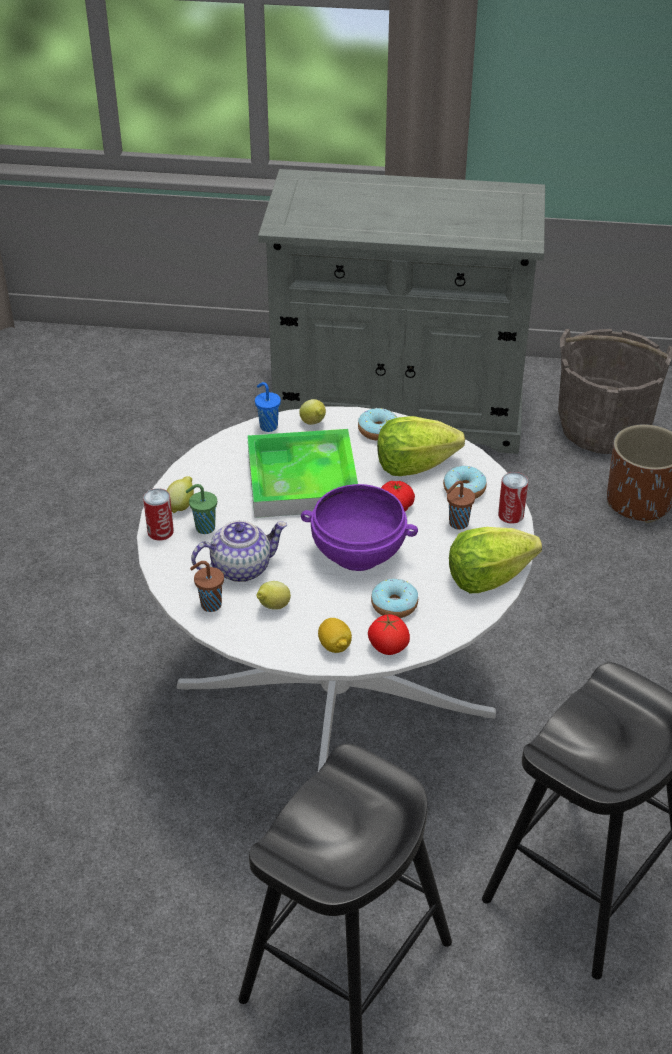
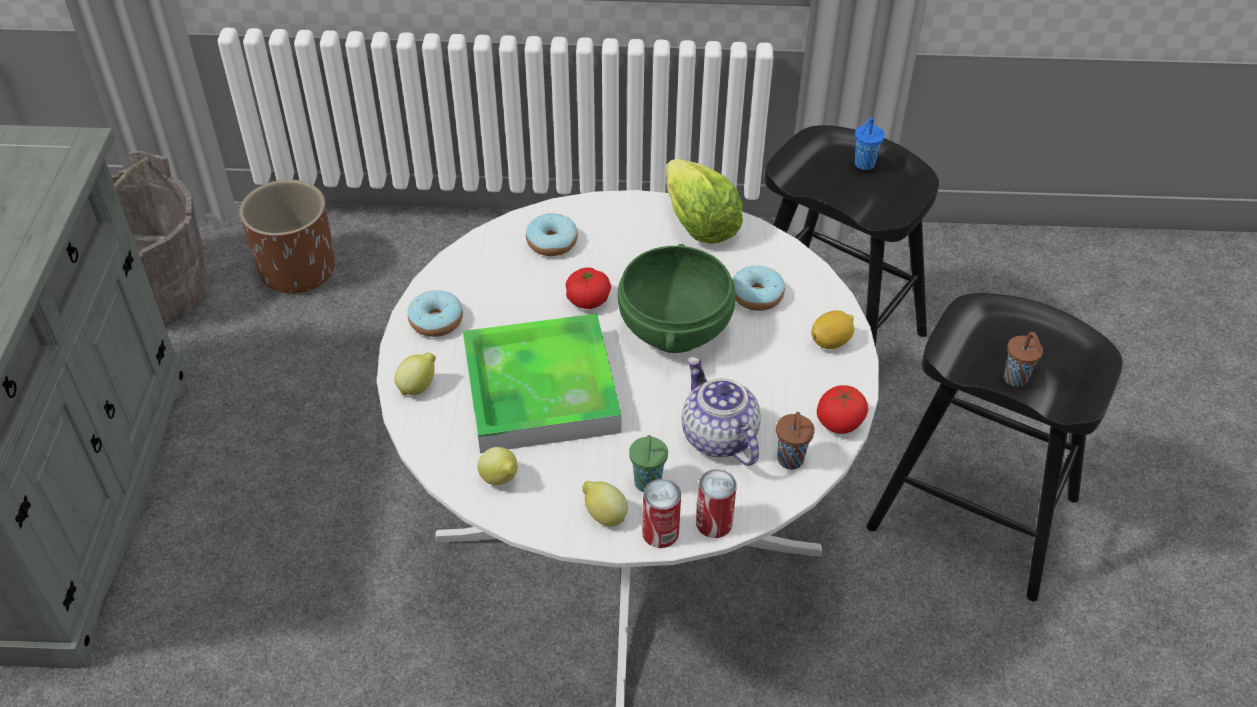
camera: 95 degrees left, 5 degrees up
blue cup [255,382,281,432] -> blue cup moved to [855,117,885,170]
lemon [256,581,291,610] -> lemon moved to [477,447,518,485]
purple bowl [301,484,418,571] -> green bowl [618,244,736,353]
tomato [368,614,410,655] -> tomato moved to [817,385,868,434]
lettuce [377,416,465,476] -> none
brown cup [446,481,475,530] -> brown cup moved to [1004,332,1043,387]
can [498,472,528,524] -> can moved to [696,469,737,538]

